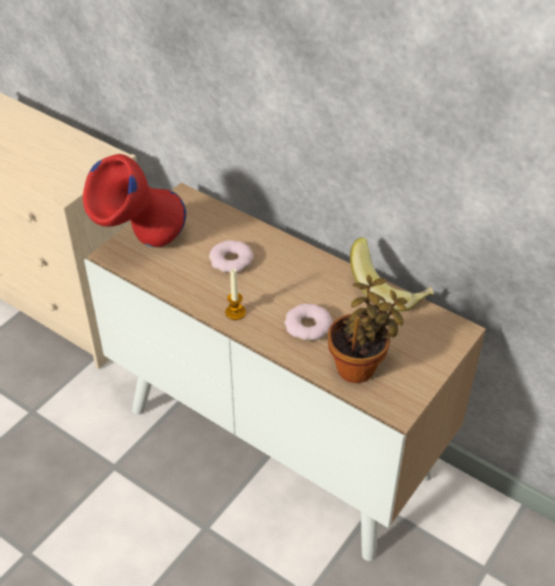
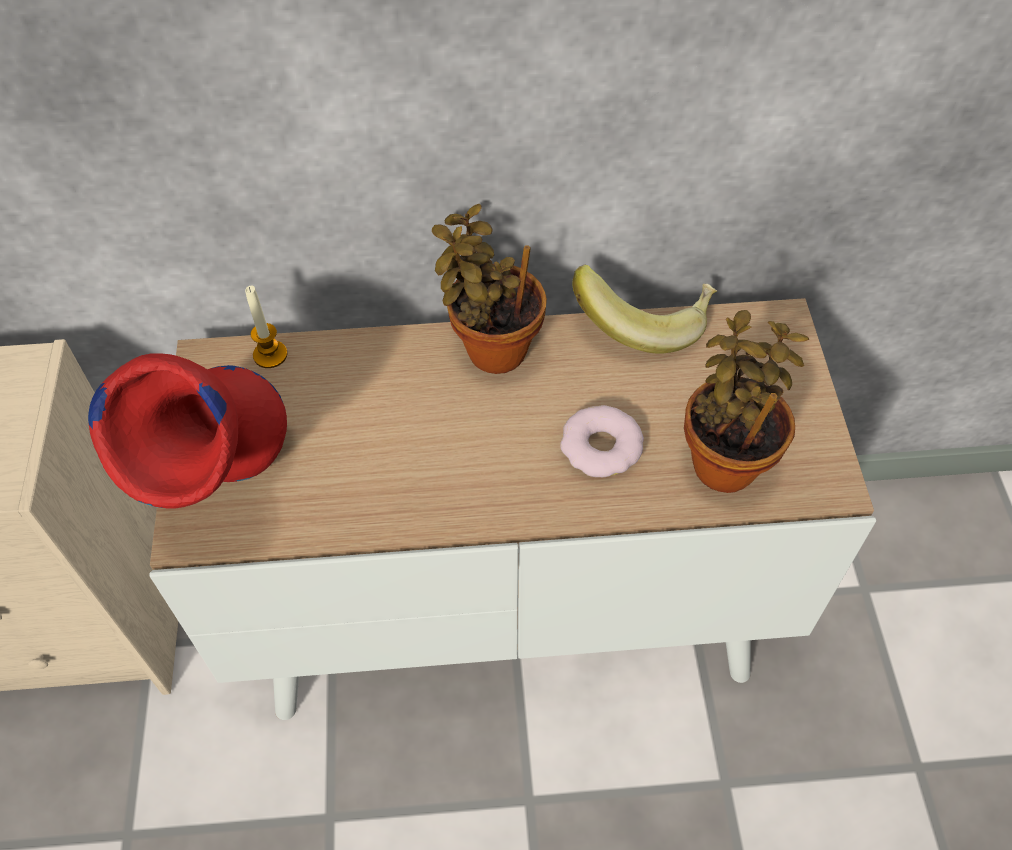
camera: 40 degrees left, 10 degrees up
donut [209,240,254,273] -> none
candle [225,268,246,320] -> candle moved to [245,286,287,368]
none -> potted plant [432,204,547,374]

